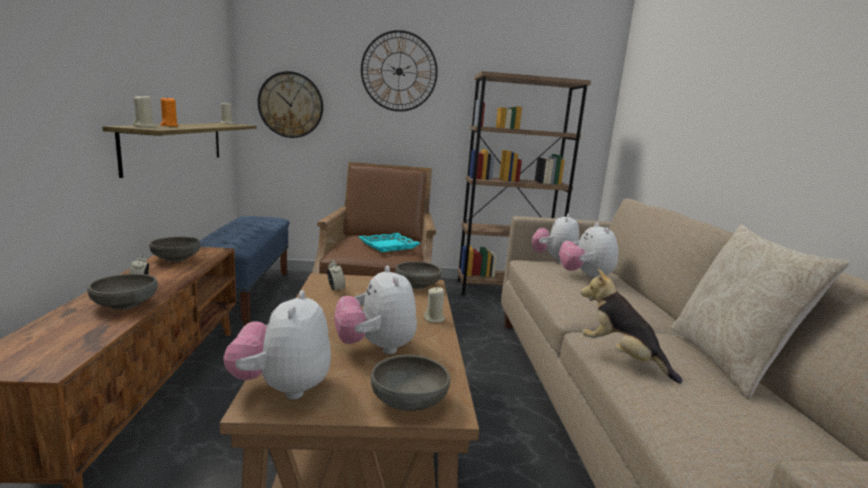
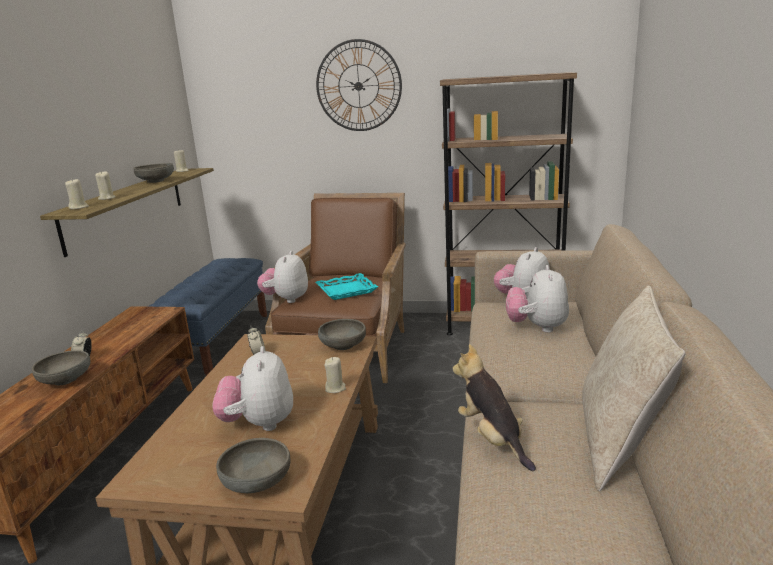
camera: 15 degrees right, 5 degrees up
grey bowl [149,237,200,262] -> grey bowl moved to [133,163,174,183]
orange candle [160,96,179,126] -> beige candle [95,172,115,200]
plush toy [223,290,331,399] -> plush toy moved to [257,251,308,303]
wall clock [258,71,323,138] -> none

